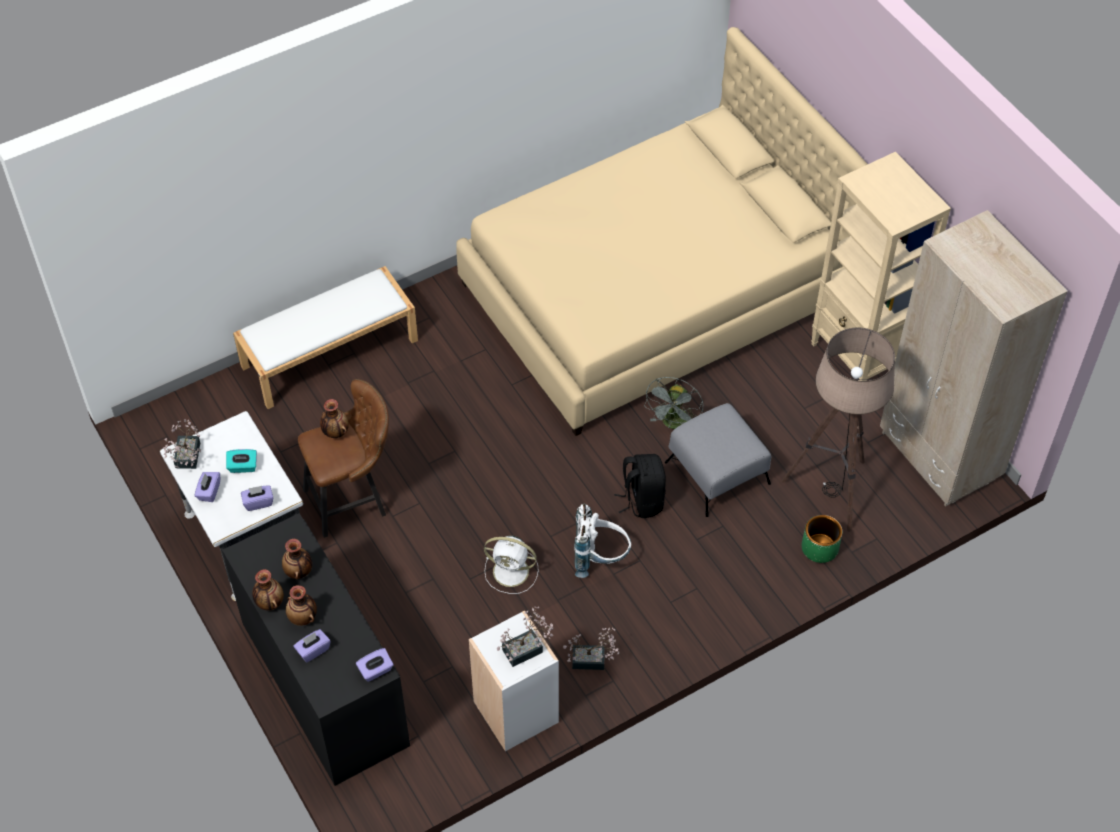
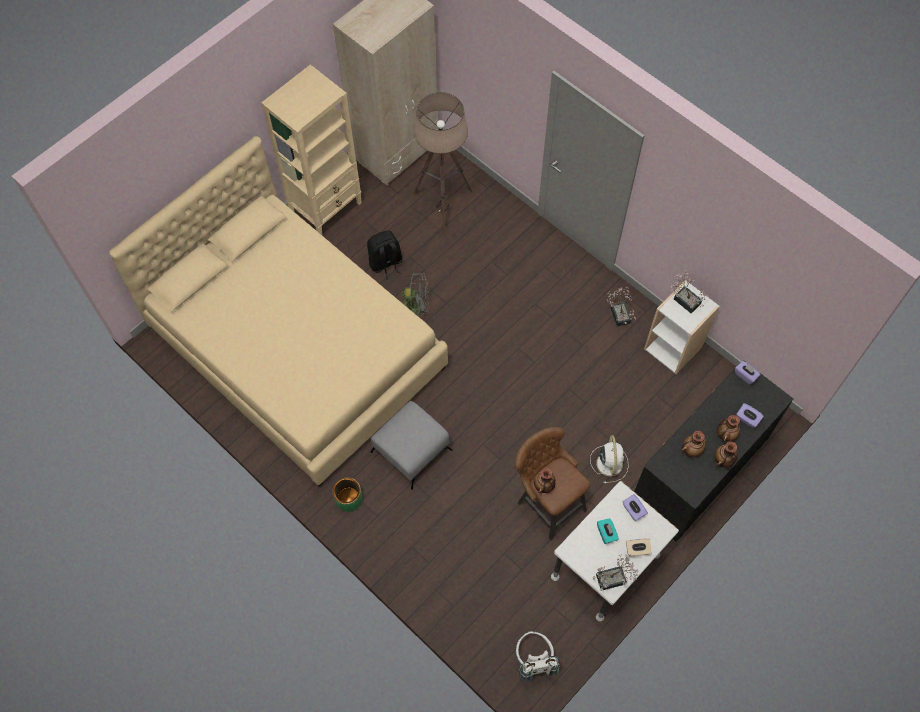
camera: 105 degrees left, 10 degrees up
purple tissue box [195,472,220,502] -> beige tissue box [626,538,651,556]
white bench [233,266,418,409] -> none
white fan [484,536,539,594] -> white fan moved to [590,435,629,483]
white backpack [574,504,631,578] -> white backpack moved to [516,631,560,682]
black backpack [614,454,666,518] -> black backpack moved to [367,231,403,280]
grey ottoman [665,403,771,517] -> grey ottoman moved to [371,401,453,490]
green planter [802,515,842,563] -> green planter moved to [332,478,363,512]

